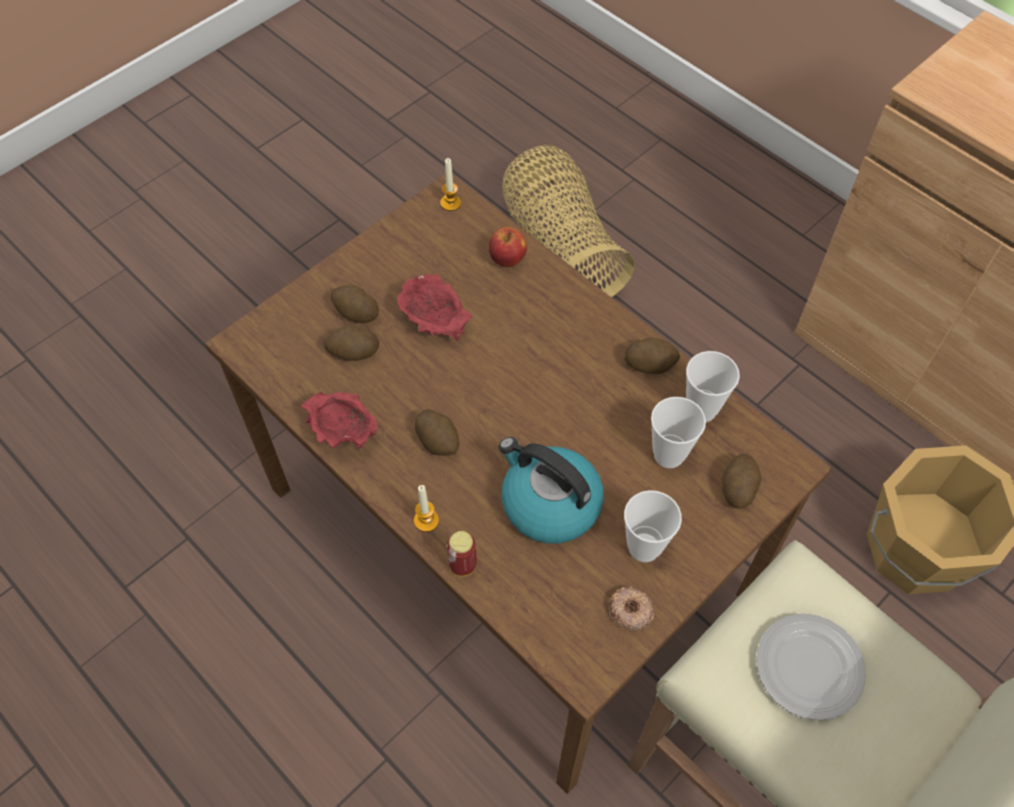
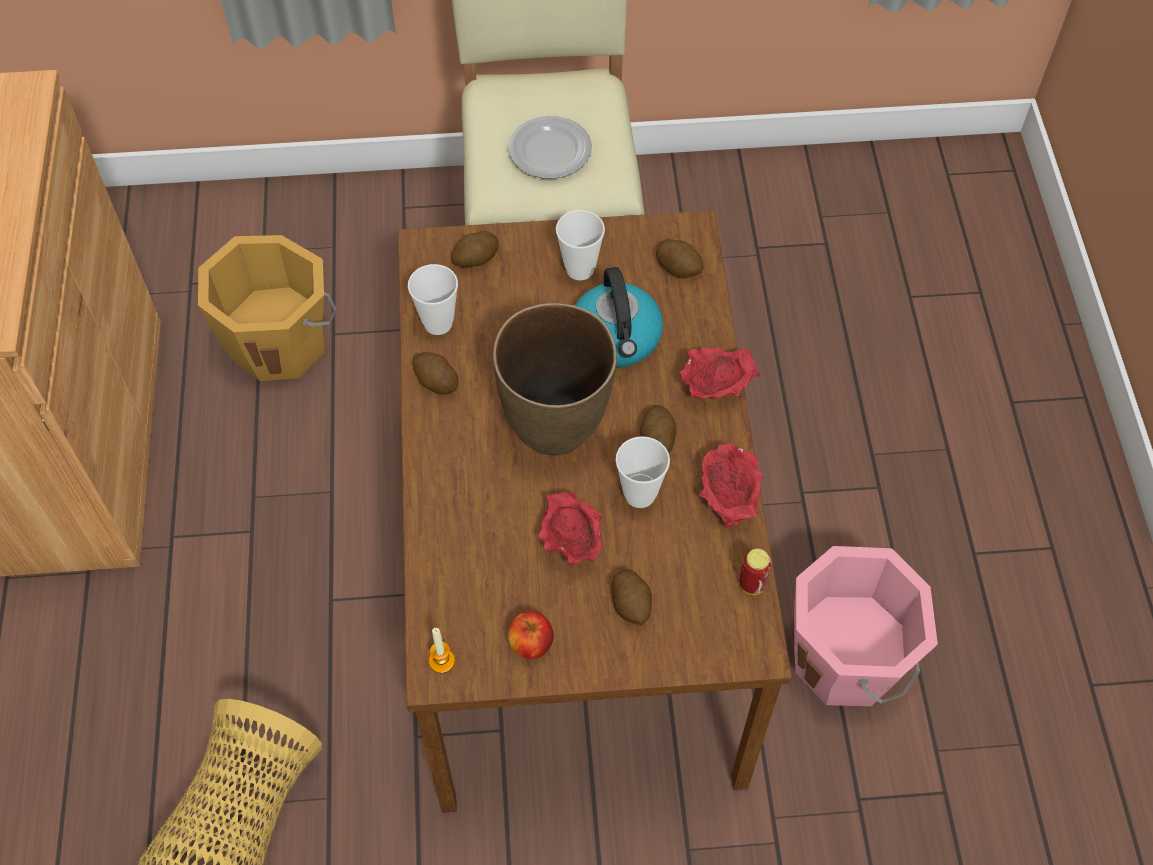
camera: 140 degrees left, 0 degrees up
potato [323,326,379,361] -> potato moved to [656,239,703,278]
candle [414,485,439,532] -> red bowl [680,347,760,399]
can [447,531,477,577] -> can moved to [739,549,771,595]
apple [489,227,527,267] -> apple moved to [507,611,554,659]
donut [609,586,654,630] -> none
cup [651,397,706,468] -> cup moved to [616,436,670,508]
none -> brown vase [493,303,617,455]
none -> pink bucket [794,546,938,706]

